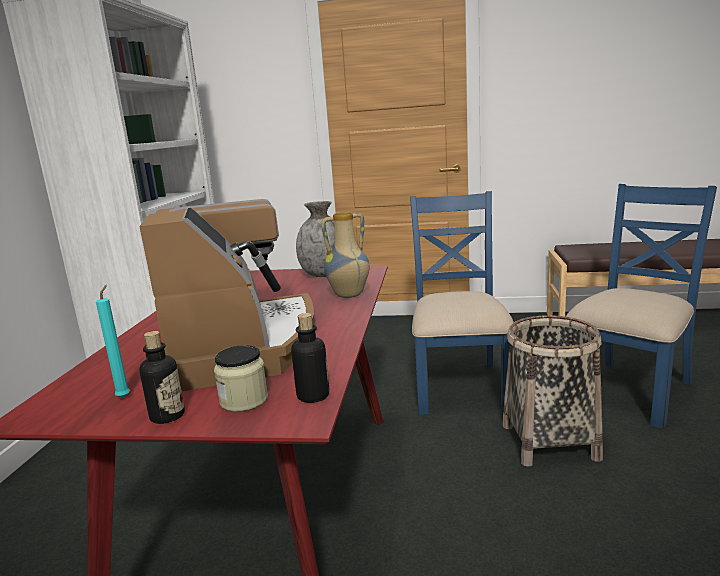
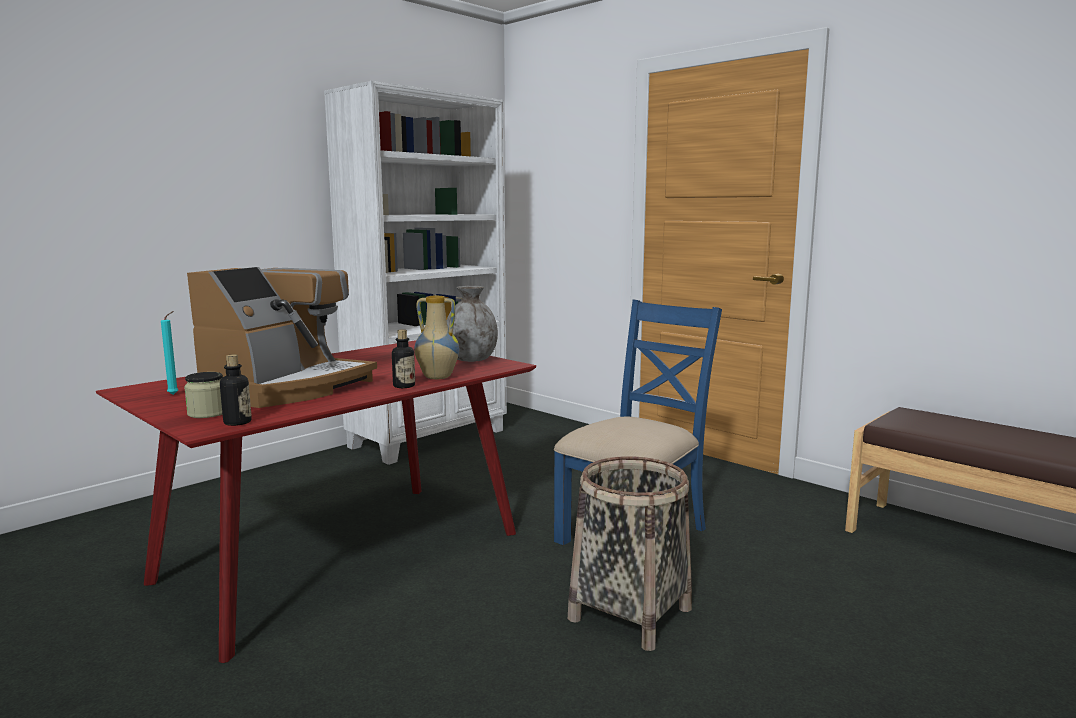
camera: 35 degrees right, 5 degrees down
bottle [139,331,185,424] -> bottle moved to [392,329,415,388]
blue chair [566,184,717,429] -> none

